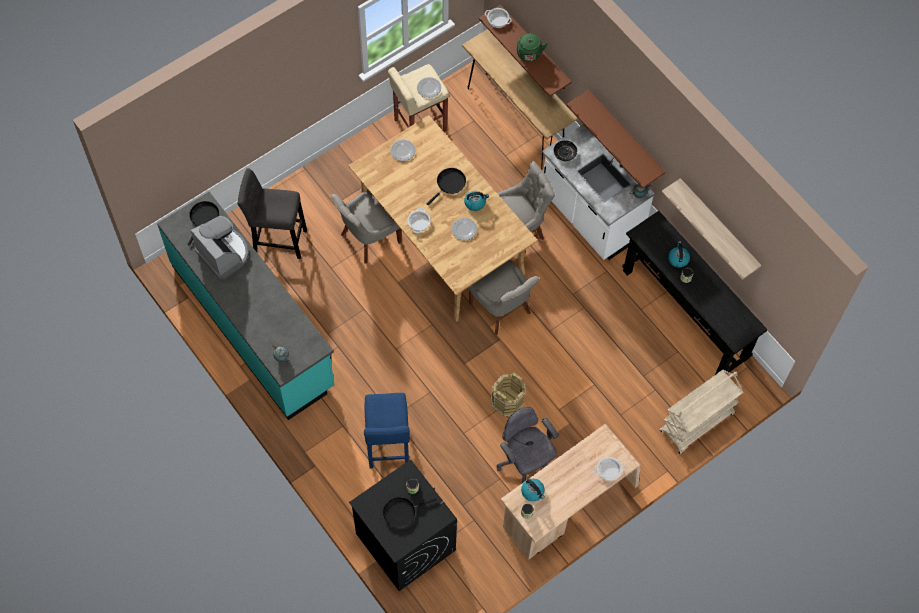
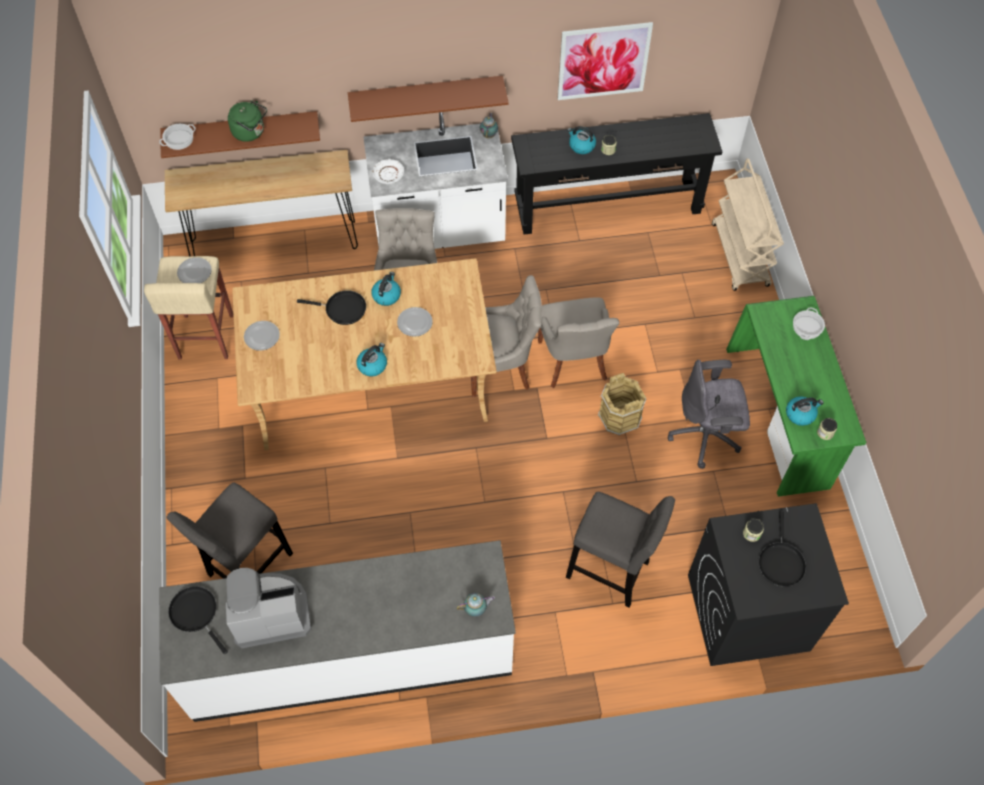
camera: 60 degrees left, 5 degrees down
turquoise counter [157,192,334,420] -> white counter [159,540,516,722]
grey chair [331,190,401,264] -> grey chair moved to [538,297,619,388]
blue stool [364,393,409,468] -> grey stool [566,492,675,608]
cooking pot [407,208,430,233] -> kettle [356,343,387,376]
black frying pan [427,168,466,205] -> black frying pan turned 120 degrees clockwise [297,290,366,325]
beige desk [501,424,641,560] -> green desk [726,296,866,497]
black plate [554,140,577,161] -> white plate [373,159,404,184]
shelf [662,178,762,280] -> picture [558,22,653,100]

